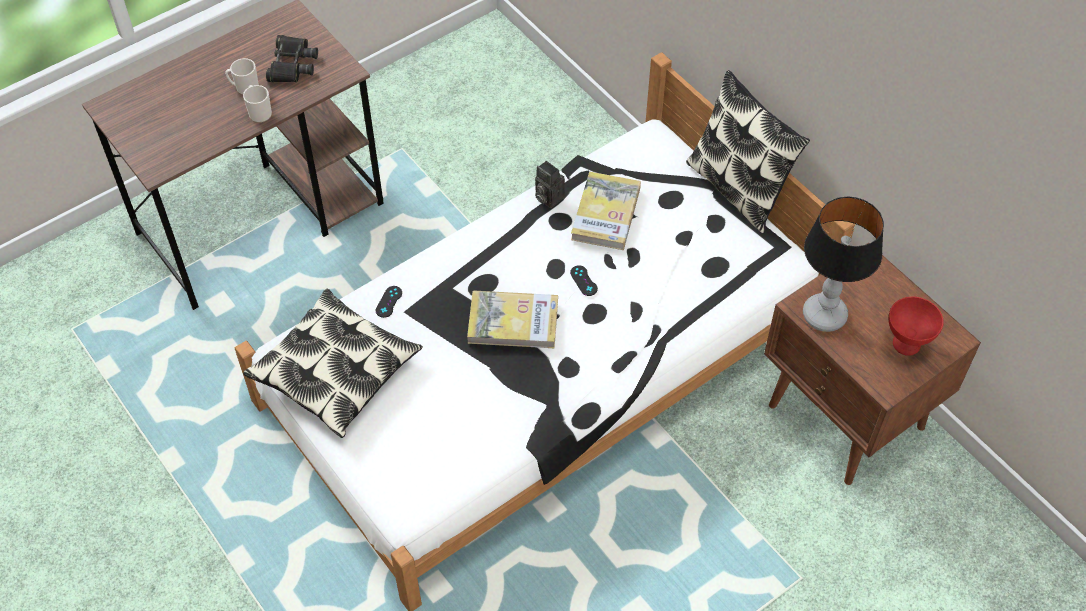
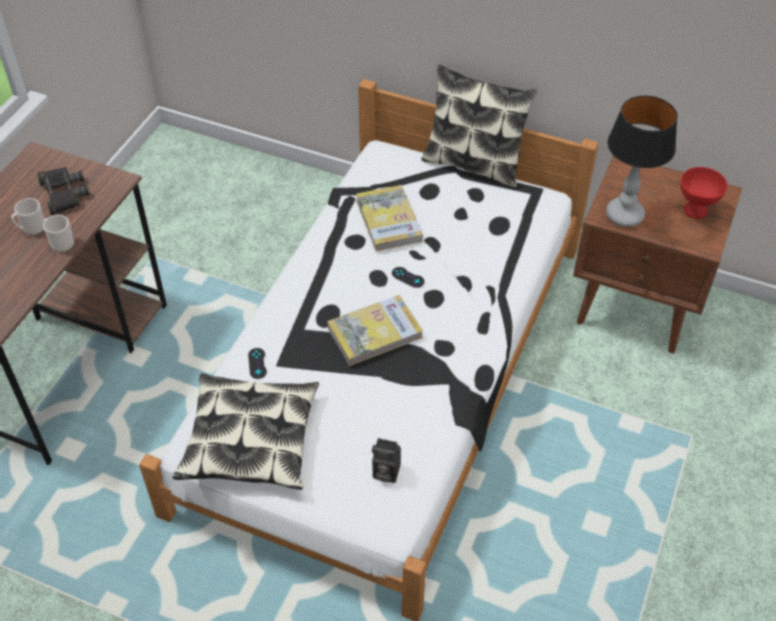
camera: 30 degrees left, 5 degrees down
camera [535,161,565,208] -> camera moved to [372,438,401,483]

